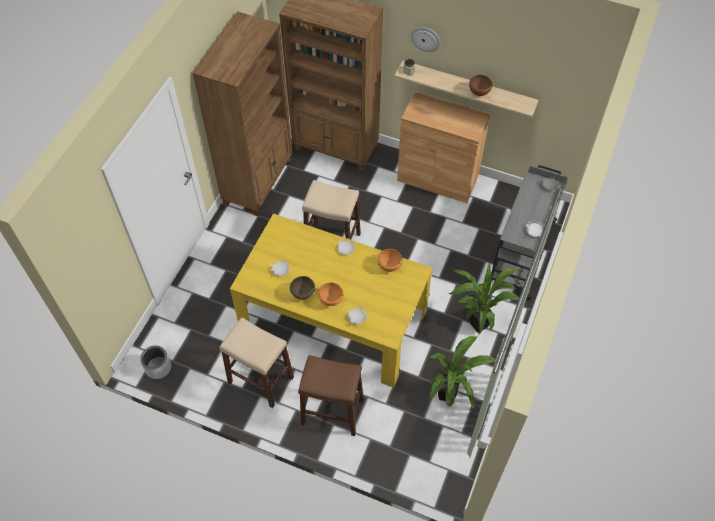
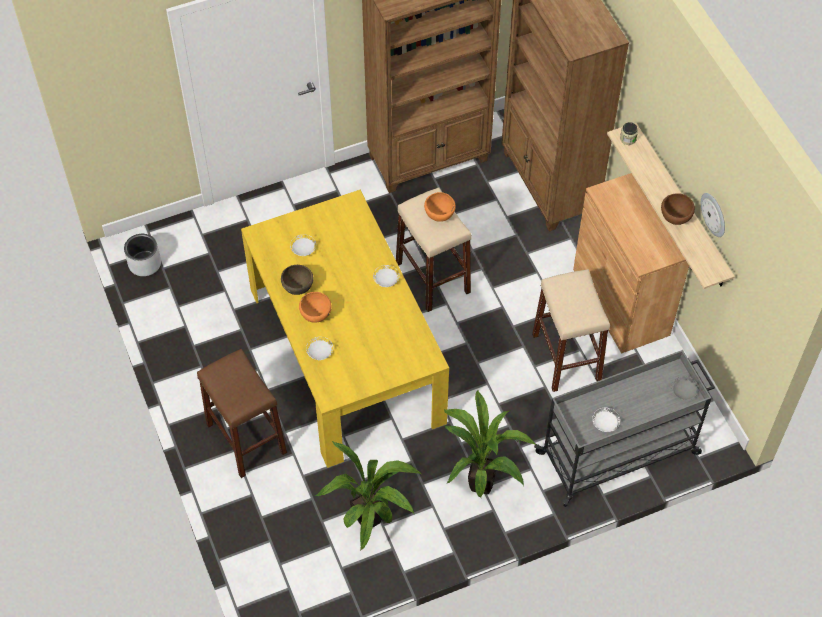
camera: 45 degrees right, 0 degrees up
beige stool [219,317,294,408] -> beige stool moved to [532,269,610,392]
orange bowl [378,249,402,272] -> orange bowl moved to [424,192,456,222]
wall clock [410,27,440,52] -> wall clock moved to [701,193,725,237]

